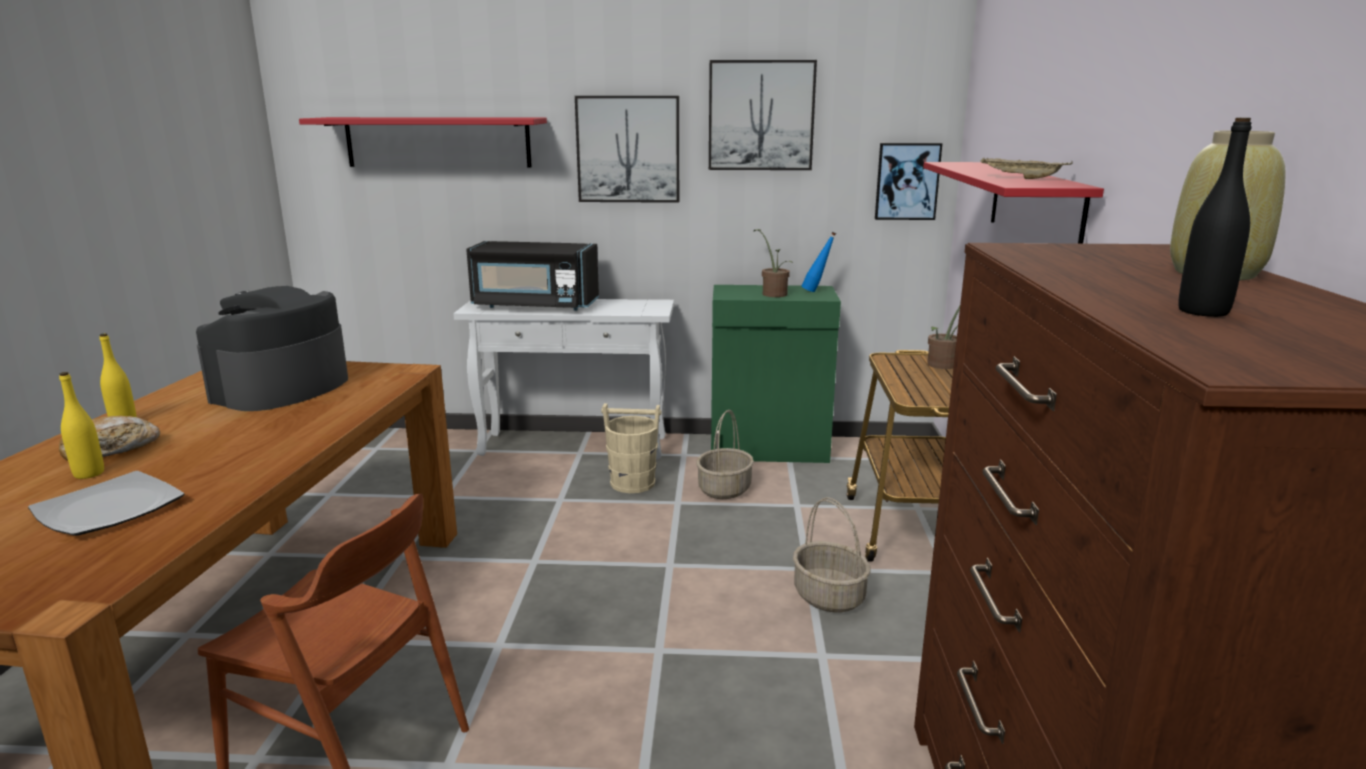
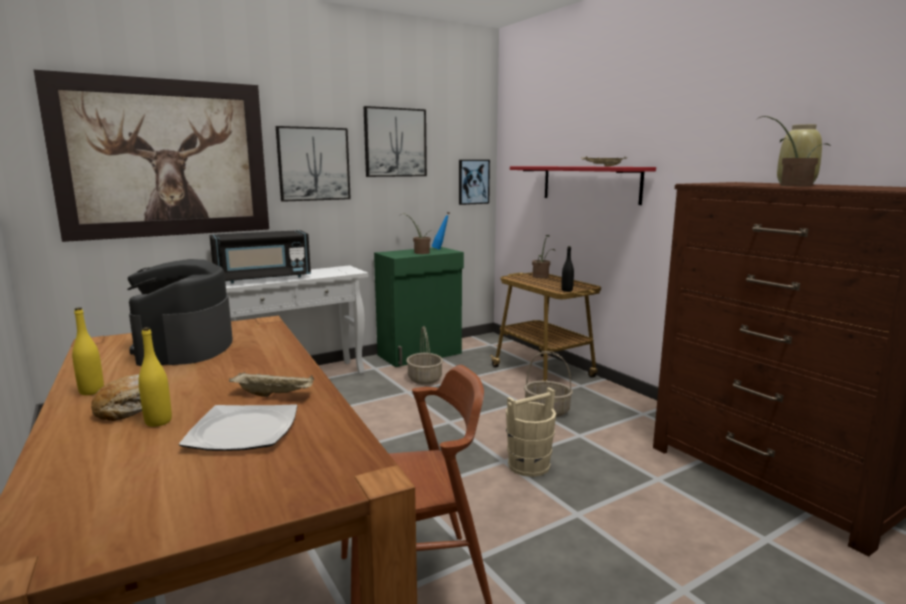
camera: 35 degrees left, 5 degrees down
red shelf [299,117,547,168] -> picture [34,70,269,242]
beige bucket [601,403,662,493] -> beige bucket moved to [506,387,556,477]
black bottle [1178,118,1252,317] -> black bottle moved to [562,246,574,292]
none -> beige tray [229,372,314,397]
none -> potted plant [756,116,831,186]

